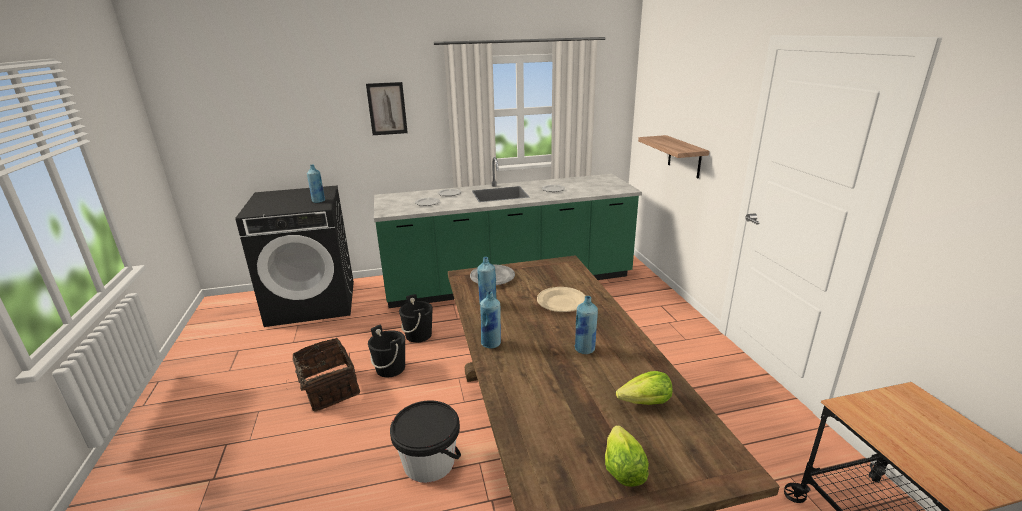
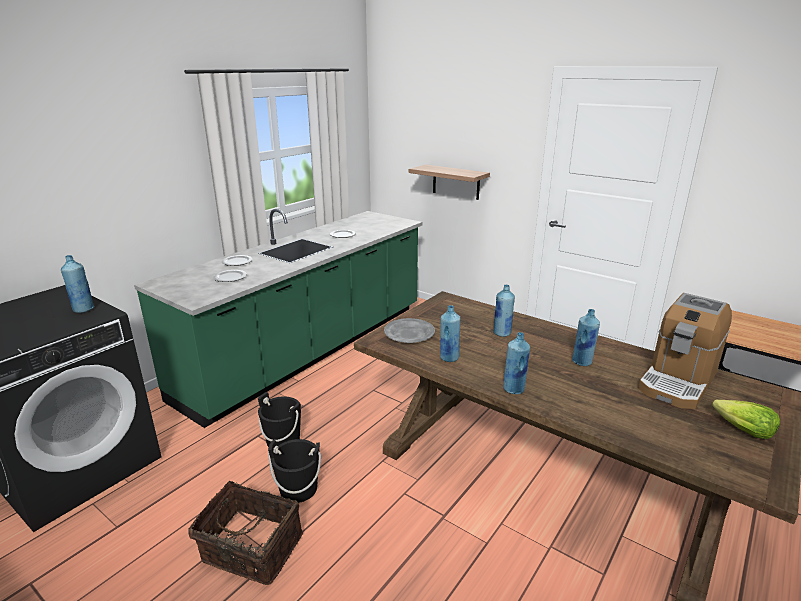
camera: 40 degrees left, 0 degrees up
picture [366,82,408,135] -> none
black bucket [390,400,461,483] -> none
beige plate [537,287,585,312] -> blue bottle [493,285,515,337]
lettuce [616,371,672,405] -> coffee machine [638,293,732,409]

